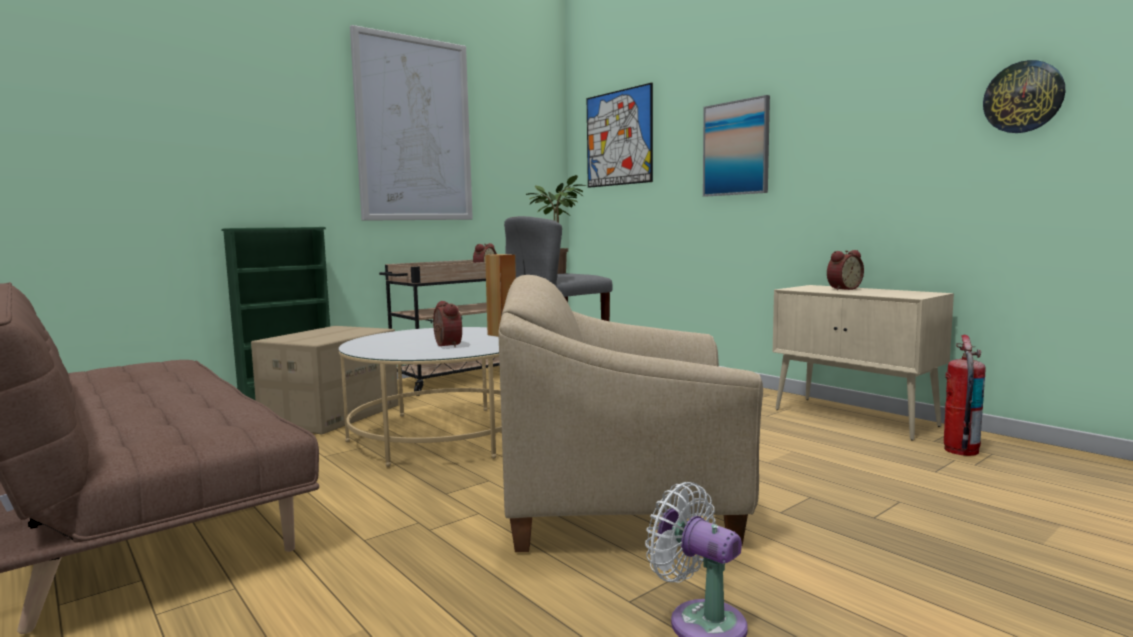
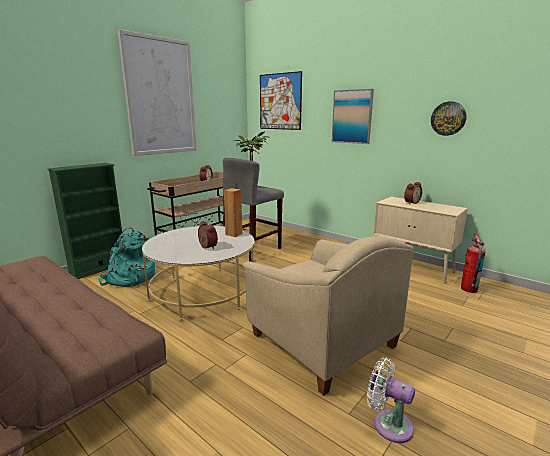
camera: 10 degrees left, 10 degrees up
cardboard box [251,326,399,434] -> turquoise backpack [98,227,155,287]
beige armchair [498,275,763,552] -> beige armchair turned 120 degrees counterclockwise [243,236,413,395]
wall clock [983,60,1065,133] -> wall clock moved to [431,101,467,136]

